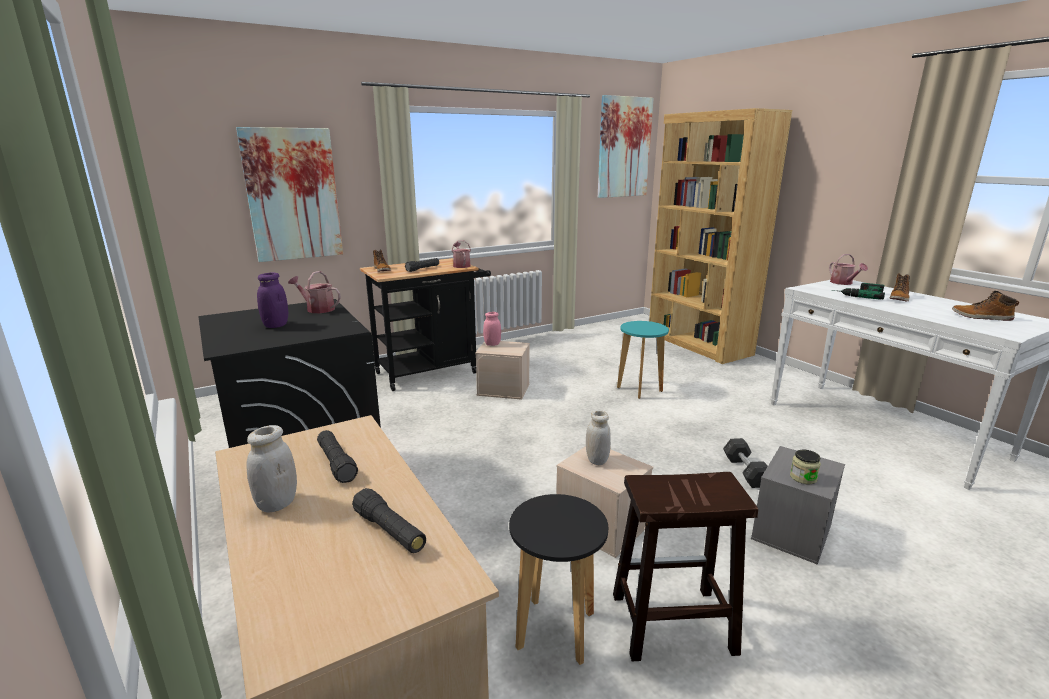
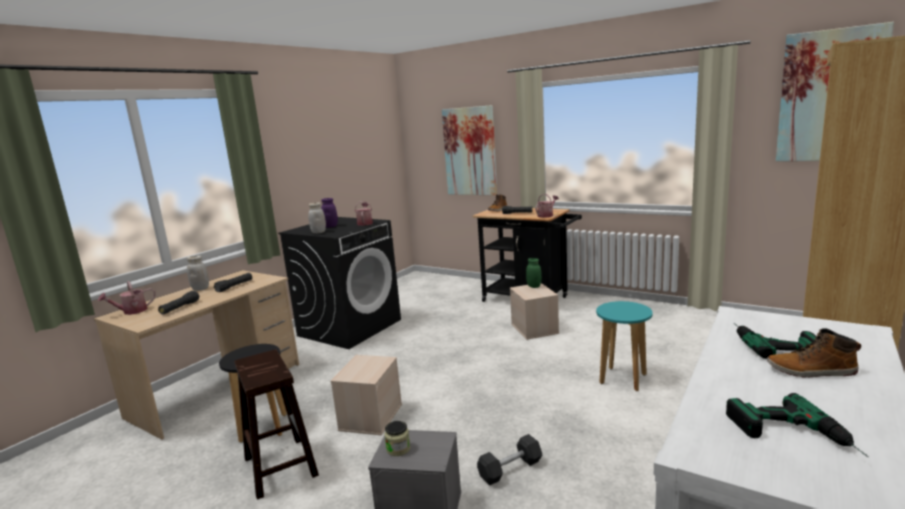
camera: 65 degrees right, 5 degrees down
pink jar [483,312,501,346] -> green jar [526,258,542,288]
white jar [586,410,611,465] -> white jar moved to [308,202,326,234]
watering can [829,254,868,285] -> watering can moved to [98,281,156,315]
boot [952,291,1019,321] -> power drill [726,393,868,457]

